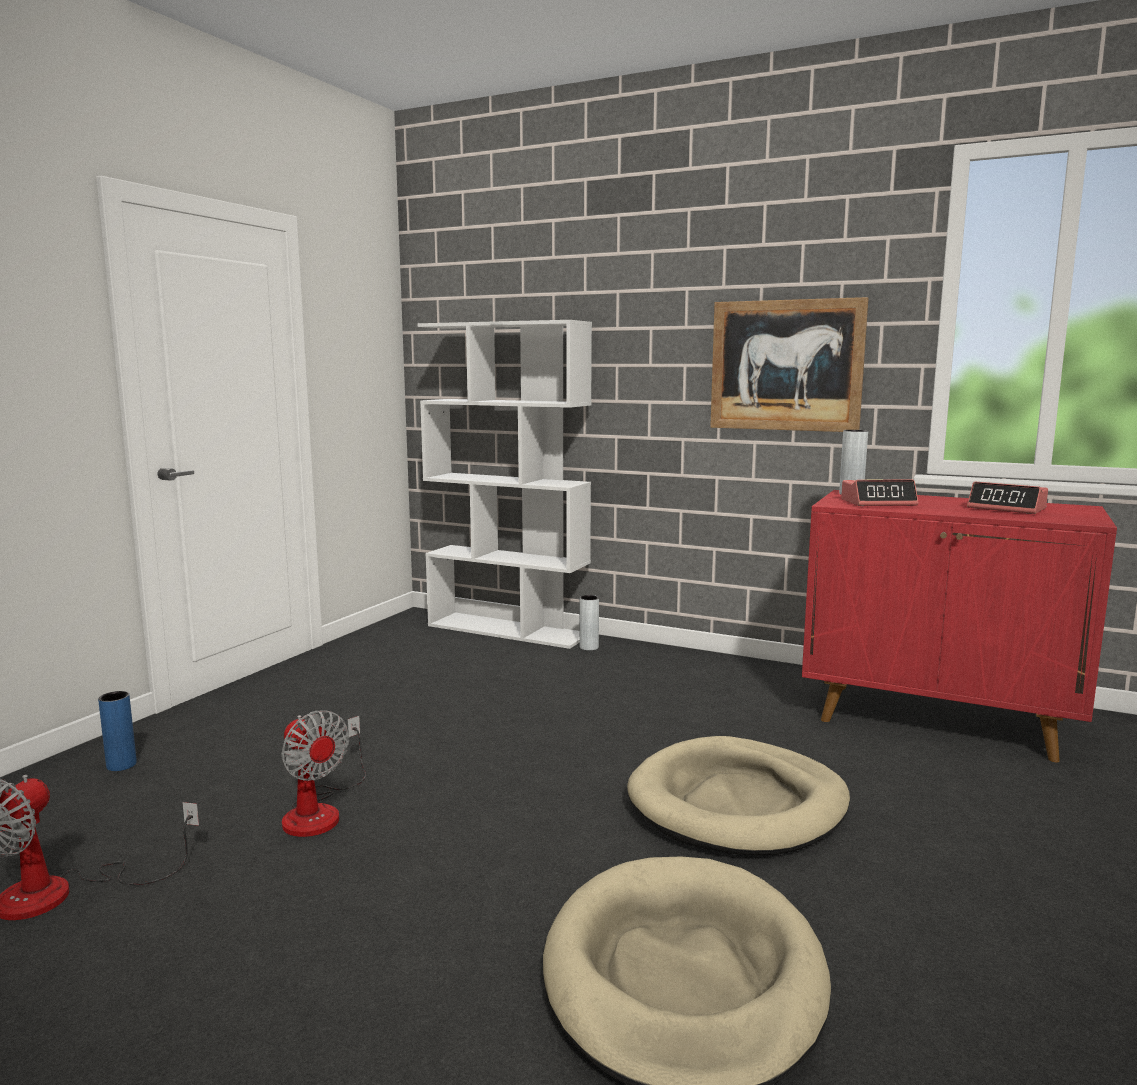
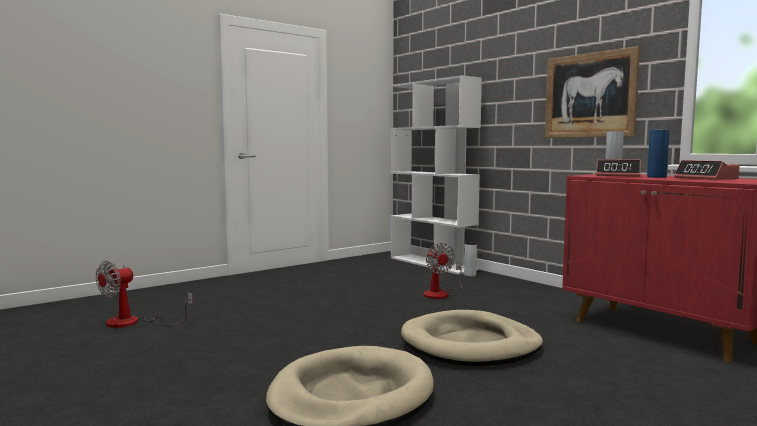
camera: 25 degrees right, 5 degrees down
blue vase [98,691,137,771] -> blue vase moved to [647,129,670,178]
fan [281,710,366,837] -> fan moved to [424,243,462,299]

